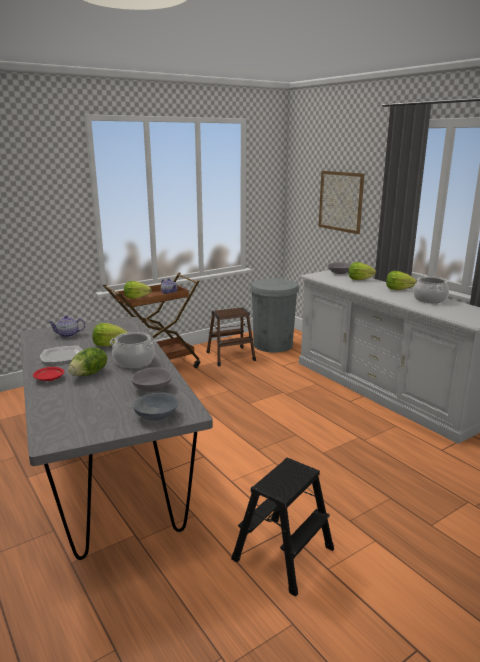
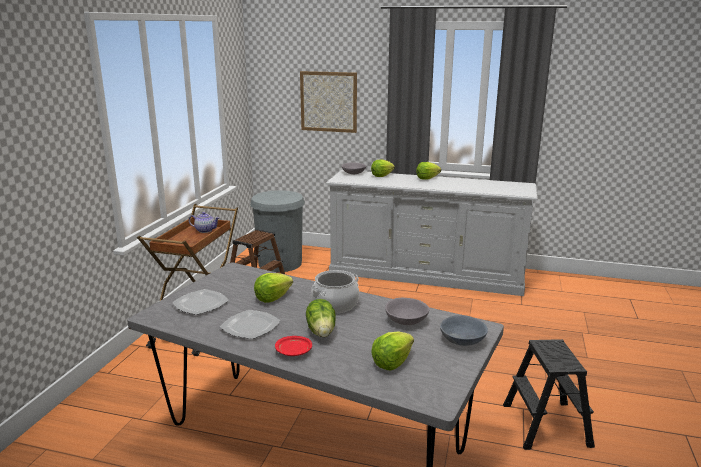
camera: 40 degrees left, 0 degrees up
teapot [49,315,85,338] -> plate [172,289,229,315]
lettuce [124,281,152,299] -> lettuce moved to [371,331,414,371]
cooking pot [413,276,449,303] -> none

